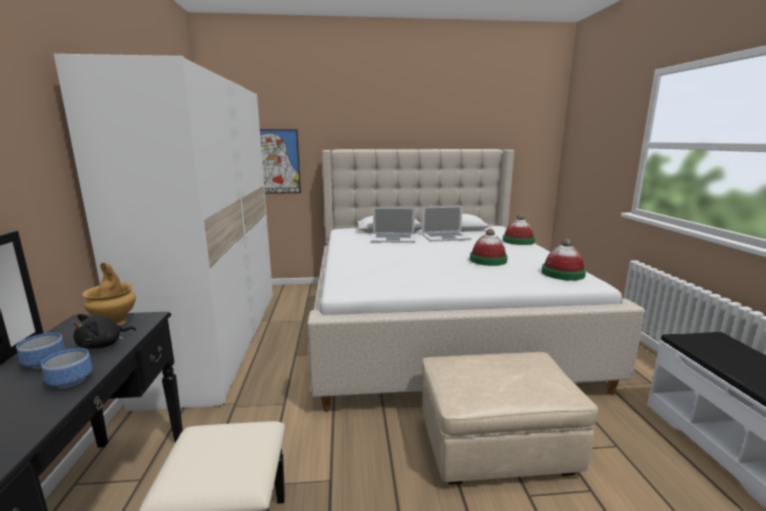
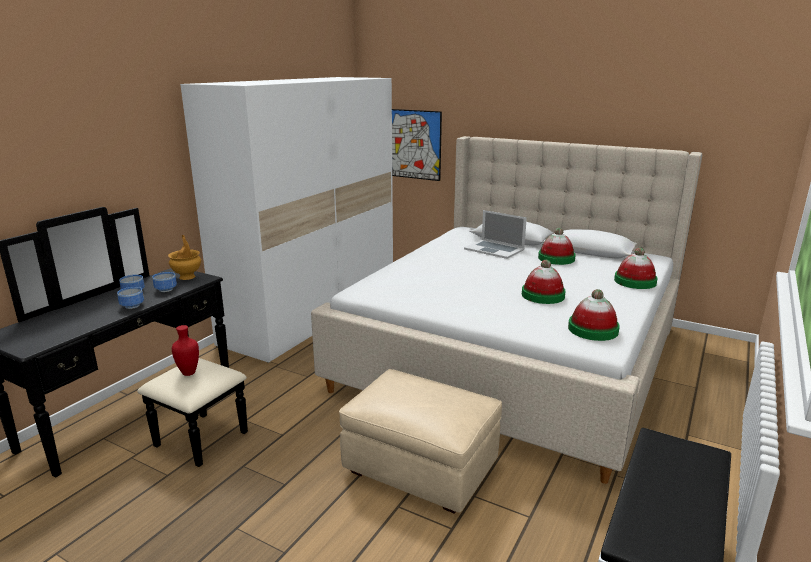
camera: 35 degrees right, 5 degrees up
black plush toy [73,314,136,349] -> bowl [152,272,177,292]
laptop [422,206,472,242] -> hat [538,228,576,265]
none -> red vase [172,325,199,376]

